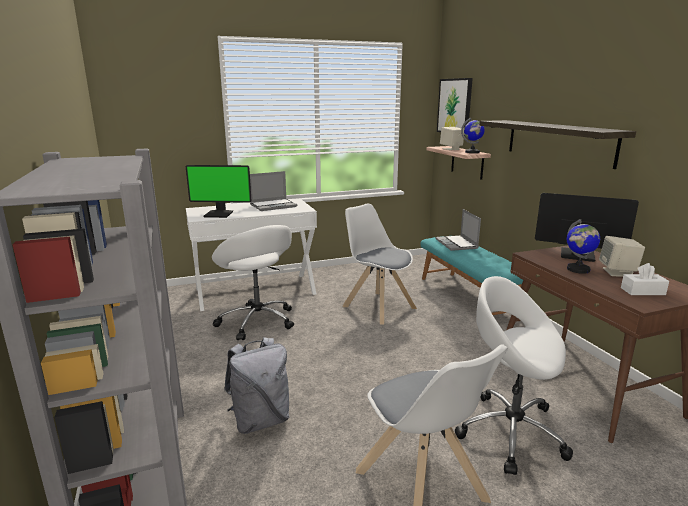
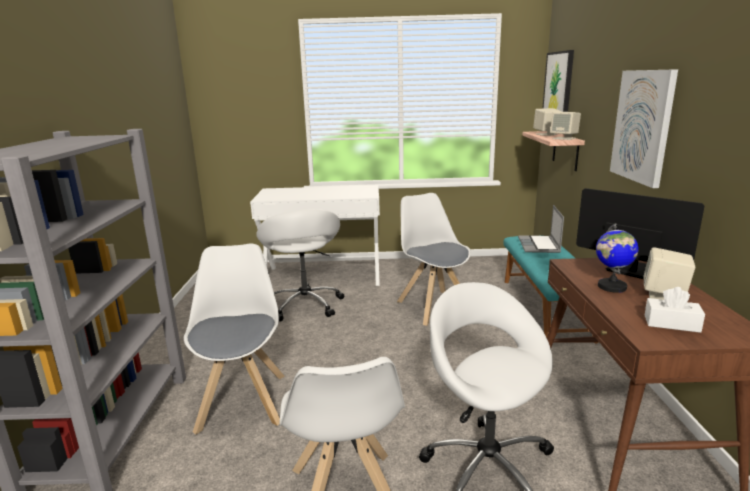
camera: 20 degrees right, 0 degrees up
monitor [186,165,252,218] -> none
grey backpack [224,337,290,434] -> chair [184,243,284,435]
laptop [250,171,297,211] -> none
globe [461,117,485,153] -> beige speaker [550,112,581,140]
shelf [479,120,636,169] -> picture [610,69,678,188]

